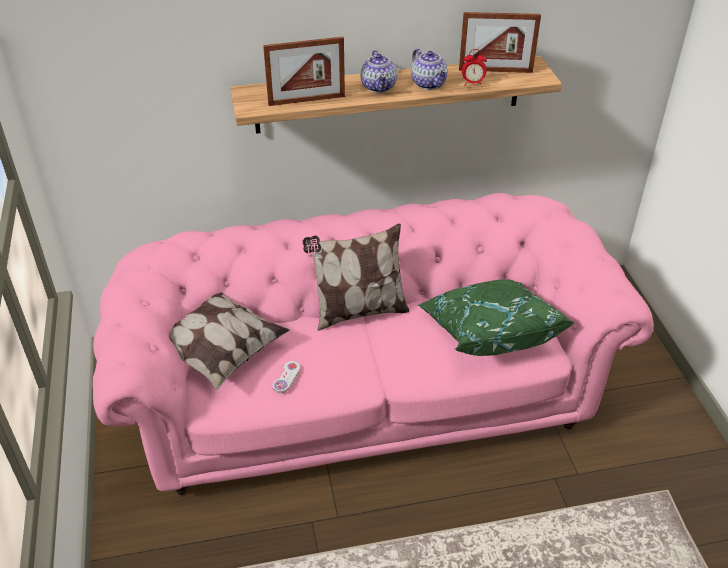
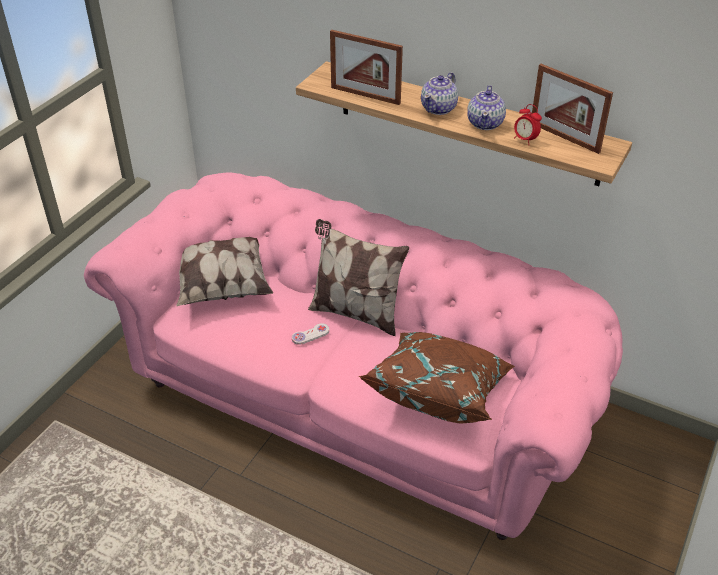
camera: 40 degrees right, 0 degrees up
white game controller [273,361,300,393] -> white game controller moved to [292,323,329,345]
green pillow [418,279,575,356] -> brown pillow [359,332,515,424]

